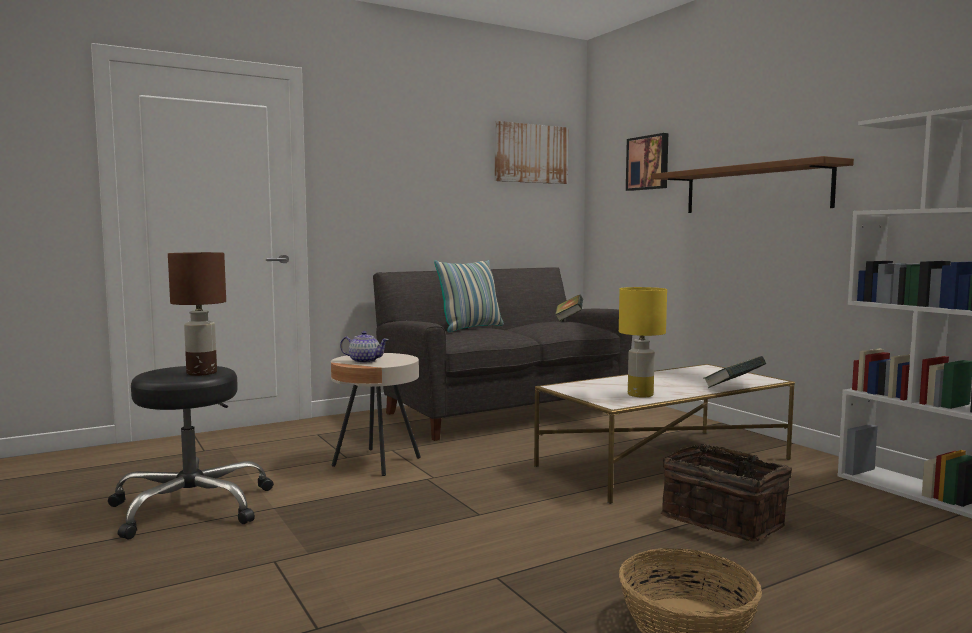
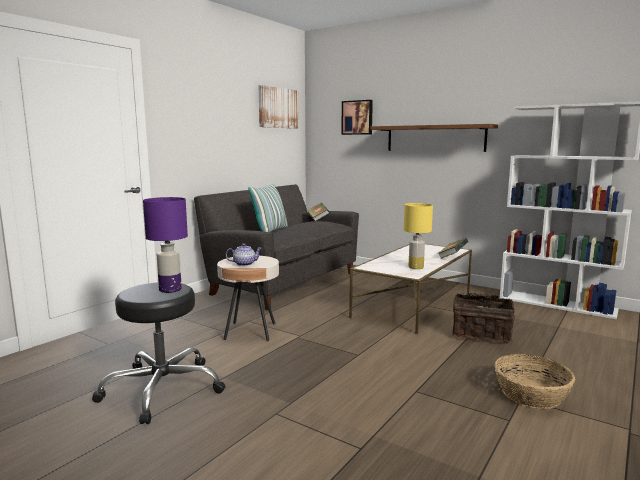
camera: 25 degrees left, 5 degrees up
brown table lamp [168,252,226,376] -> purple table lamp [143,197,188,293]

